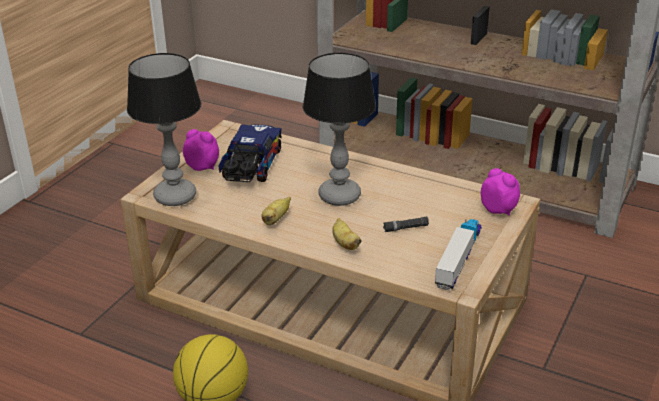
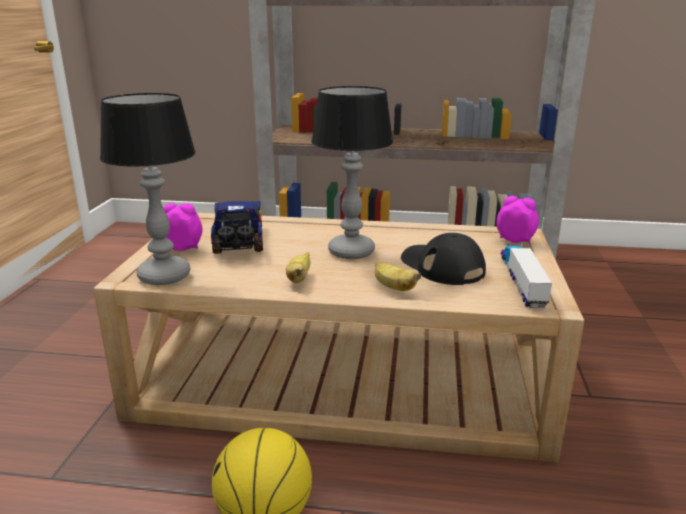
camera: 20 degrees left, 10 degrees down
black flashlight [383,217,429,232] -> black cap [401,233,486,285]

